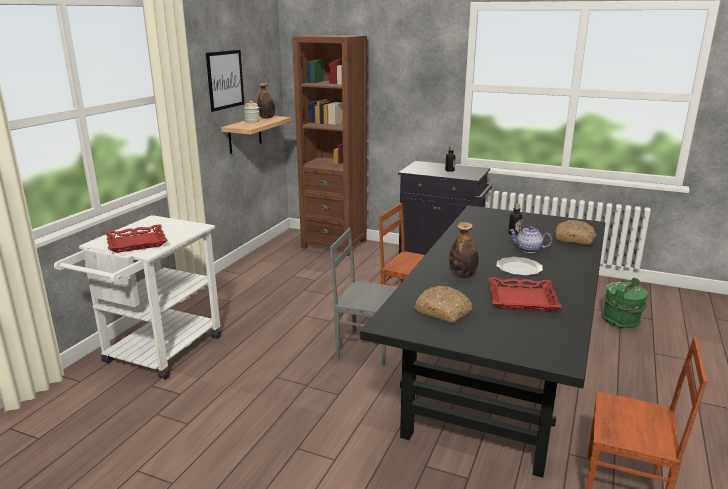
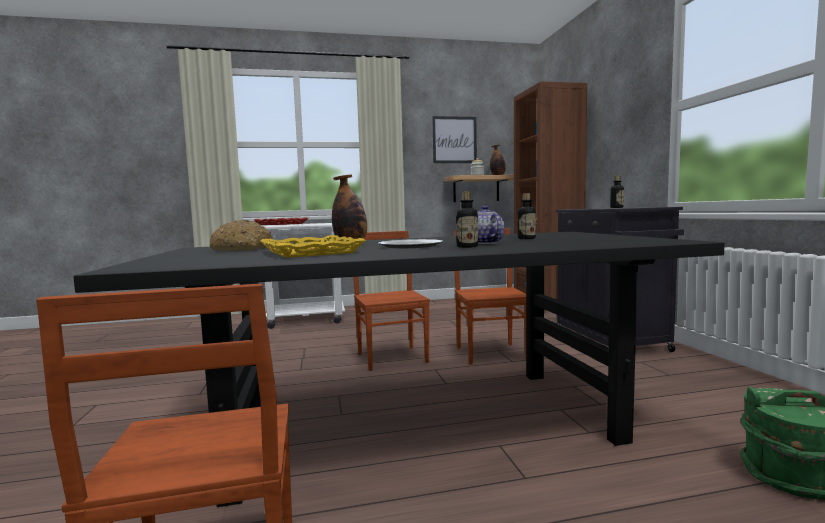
camera: 55 degrees right, 15 degrees down
grey chair [330,228,398,366] -> brown chair [353,231,430,371]
red tray [488,277,562,312] -> yellow tray [260,235,366,258]
bread [555,220,596,245] -> none
none -> bottle [456,192,478,248]

